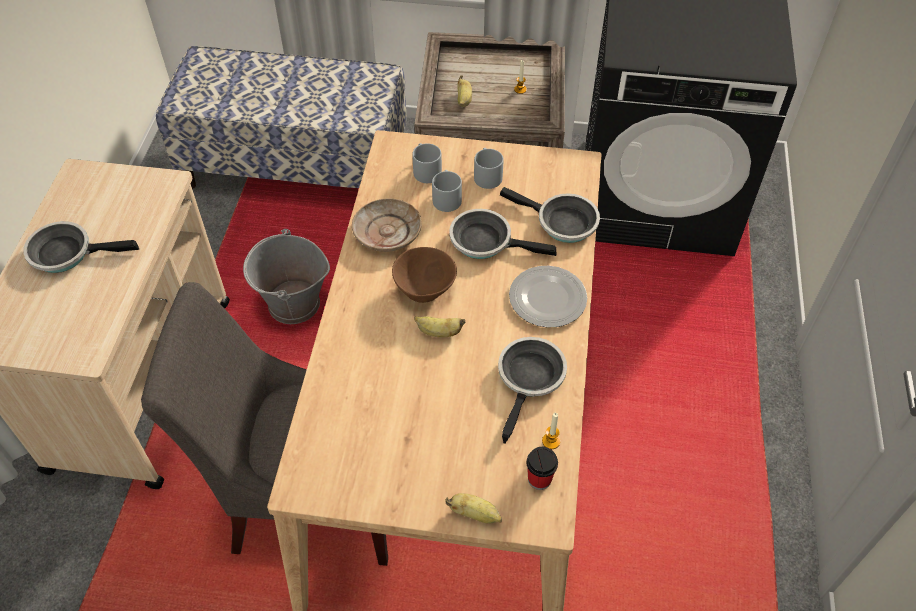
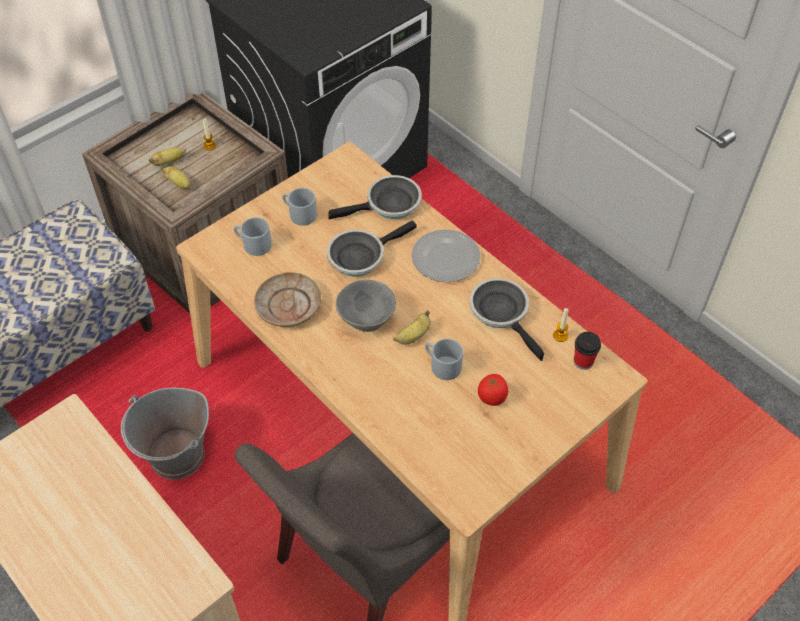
camera: 50 degrees left, 0 degrees up
frying pan [23,221,139,273] -> none
brown bowl [392,247,457,303] -> grey bowl [336,280,396,332]
grey mug [432,170,462,212] -> grey mug moved to [425,339,463,380]
banana [445,493,502,524] -> banana moved to [149,147,186,166]
none -> tomato [478,374,508,406]

